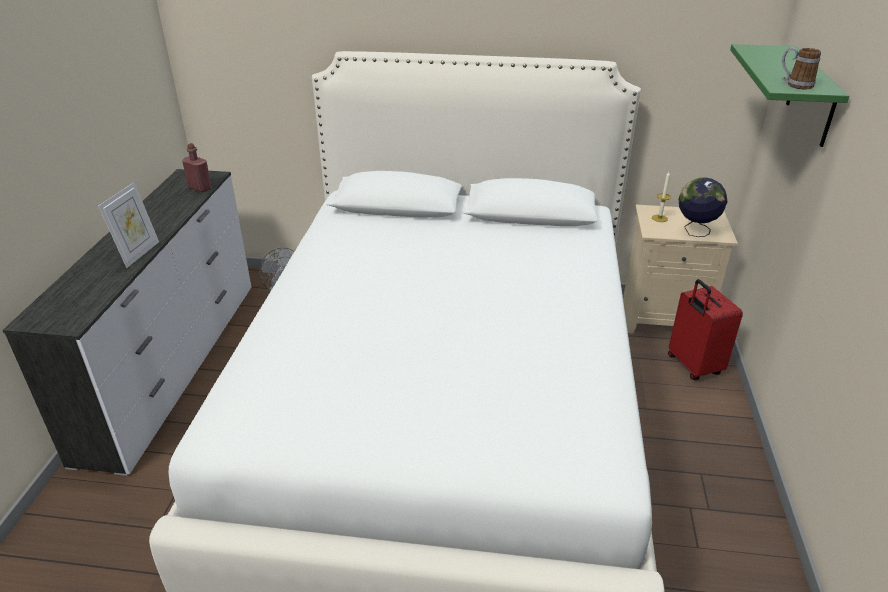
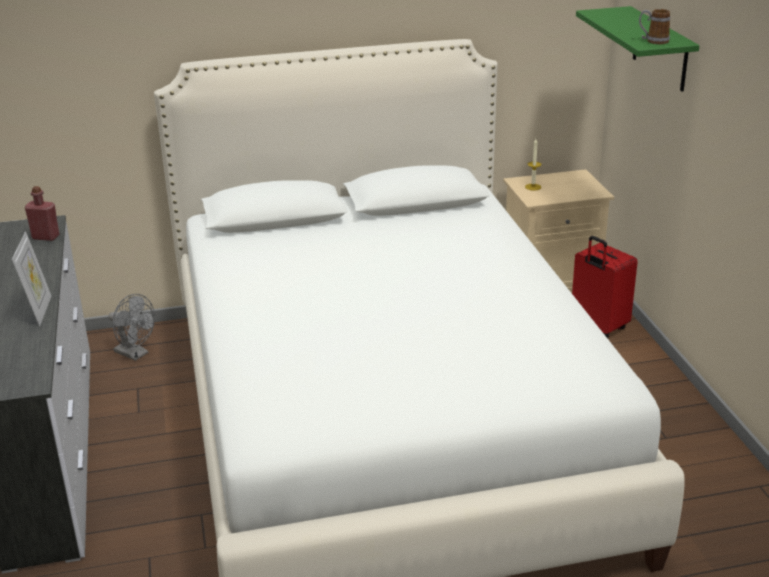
camera: 20 degrees left, 5 degrees down
globe [679,177,728,237] -> none

